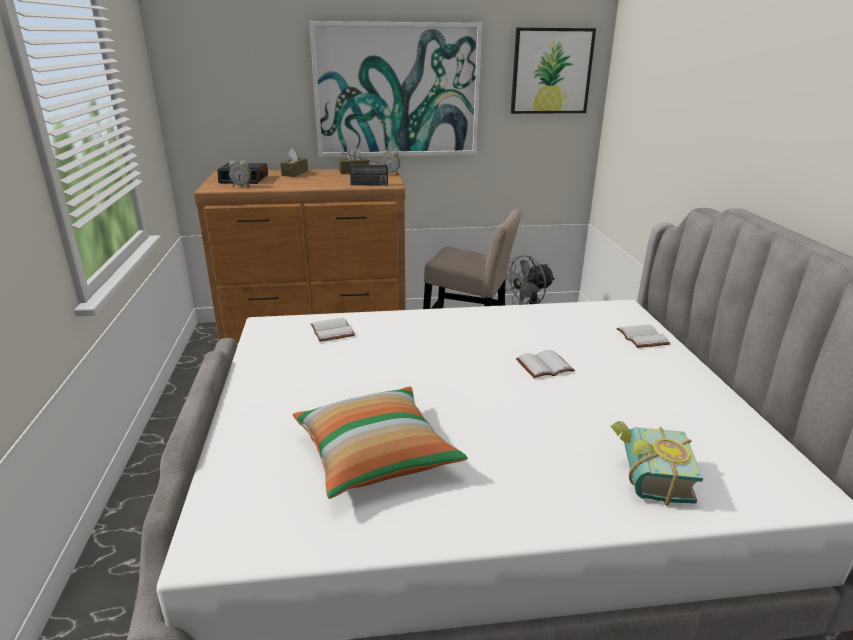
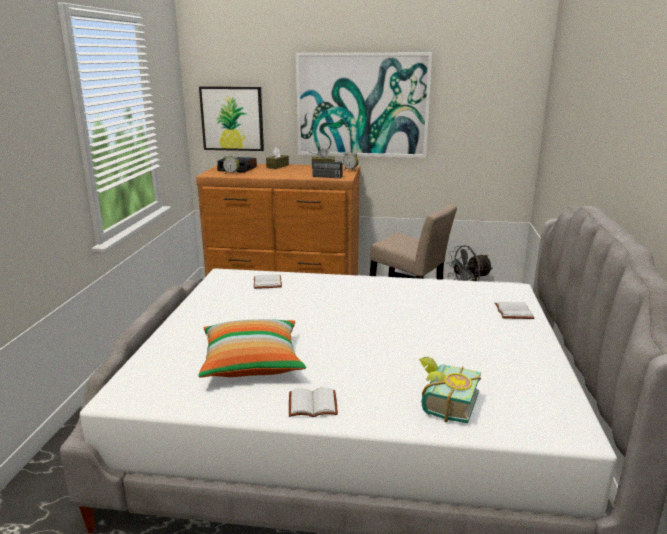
camera: 15 degrees right, 5 degrees down
picture [511,28,596,114] -> picture moved to [199,86,264,151]
white book [516,350,575,378] -> white book moved to [289,387,338,417]

